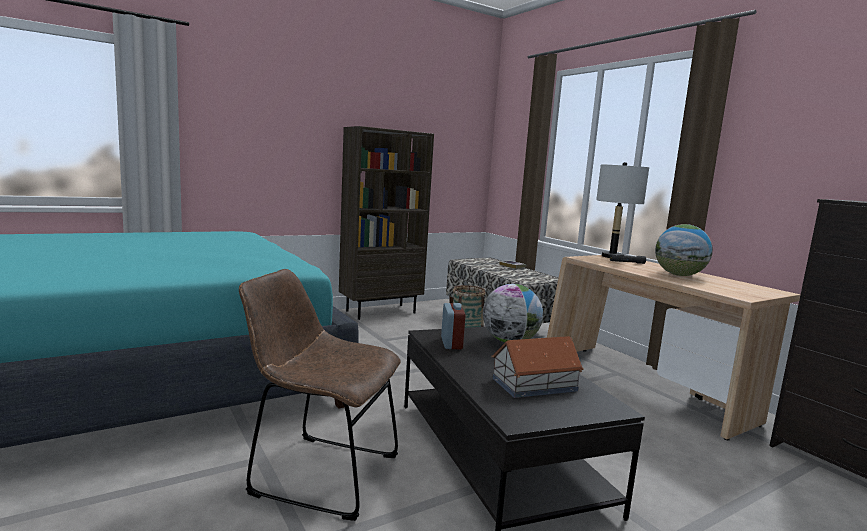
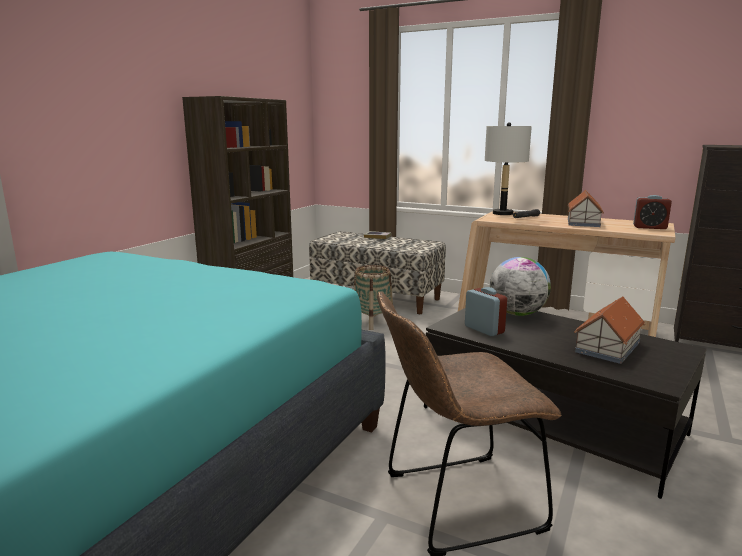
camera: 30 degrees left, 5 degrees up
globe [655,224,713,276] -> toy house [567,190,604,227]
none -> alarm clock [633,195,672,229]

